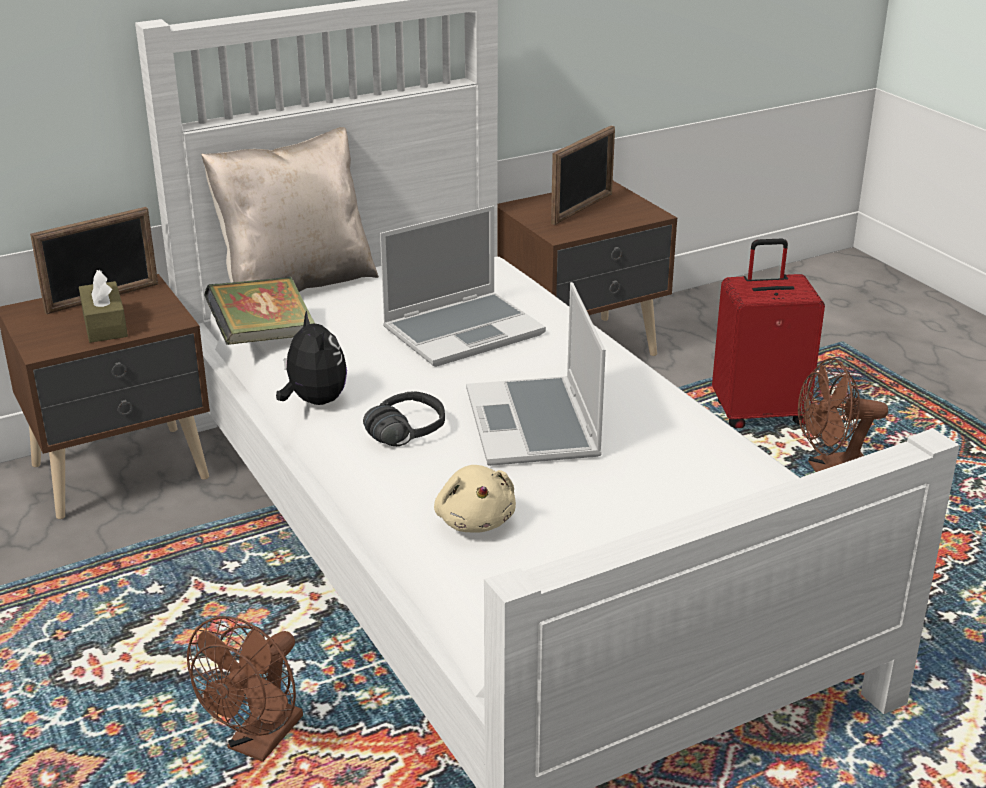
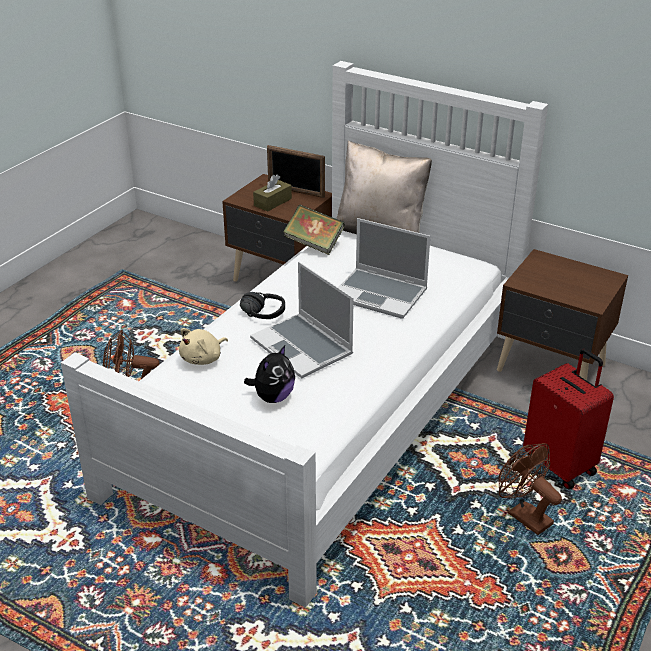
camera: 60 degrees right, 5 degrees up
plush toy [276,310,347,405] -> plush toy moved to [244,345,295,403]
laptop [466,282,606,466] -> laptop turned 90 degrees counterclockwise [250,262,354,378]
picture frame [551,125,615,225] -> none

